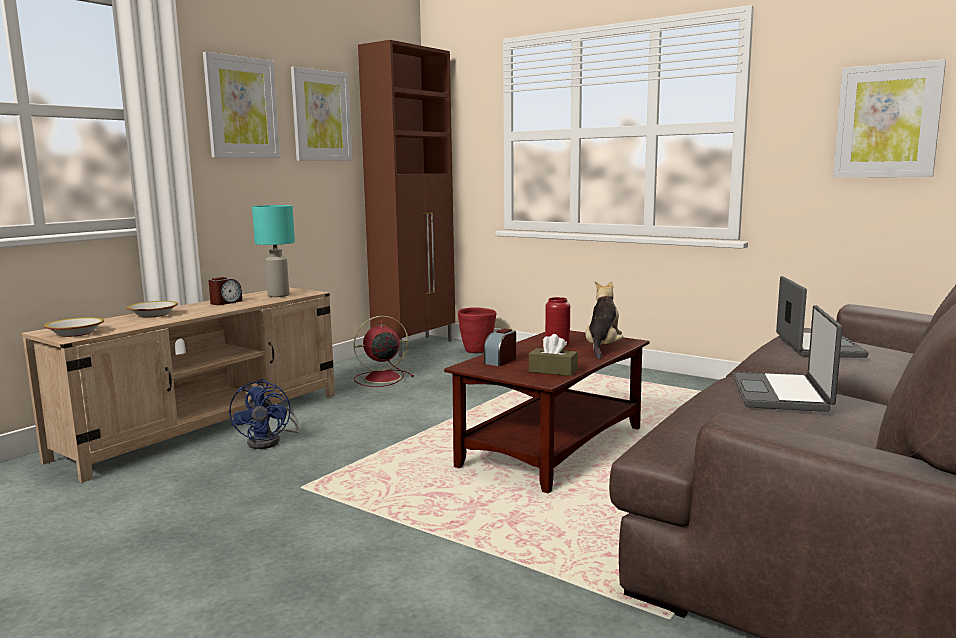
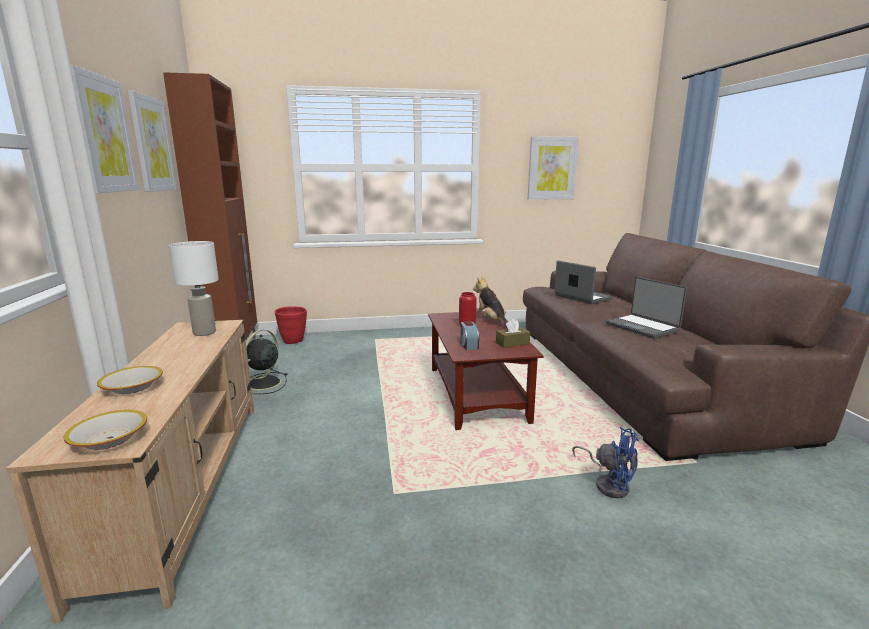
camera: 45 degrees left, 5 degrees up
alarm clock [208,277,242,305] -> none
blue fan [229,379,300,449] -> blue fan moved to [572,427,639,498]
turquoise table lamp [252,205,295,297] -> white table lamp [169,241,219,336]
red fan [353,316,414,387] -> black fan [246,330,287,394]

